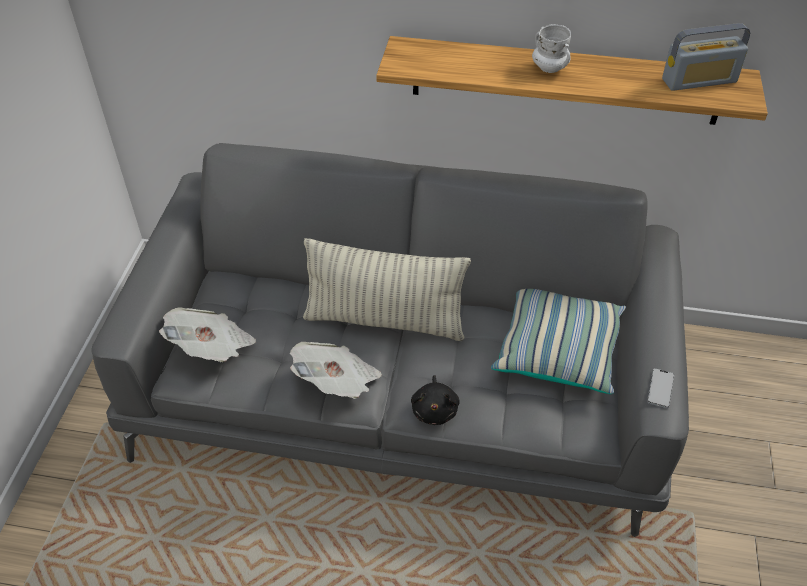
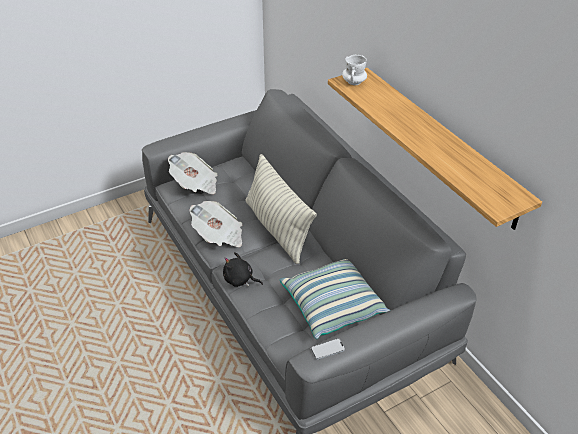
camera: 50 degrees right, 5 degrees down
black plush toy [411,375,460,425] -> black plush toy turned 60 degrees clockwise [223,252,263,287]
white mug [532,24,571,73] -> white mug moved to [342,55,367,85]
radio [662,23,750,91] -> none

